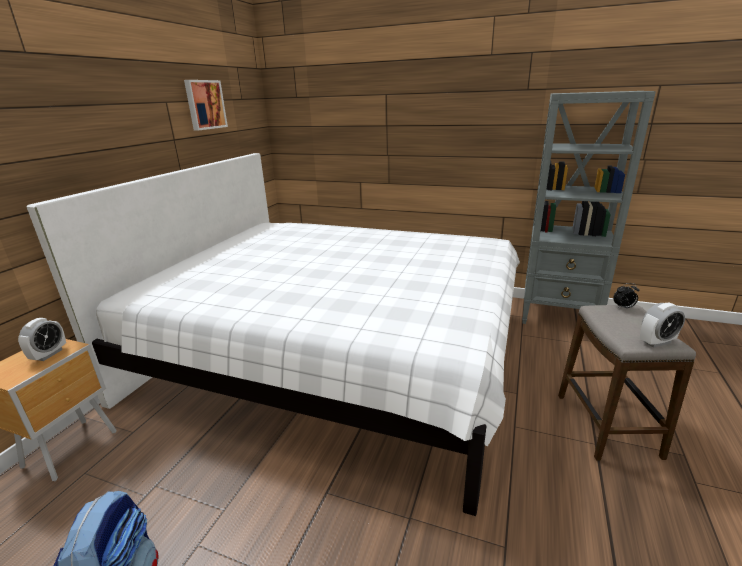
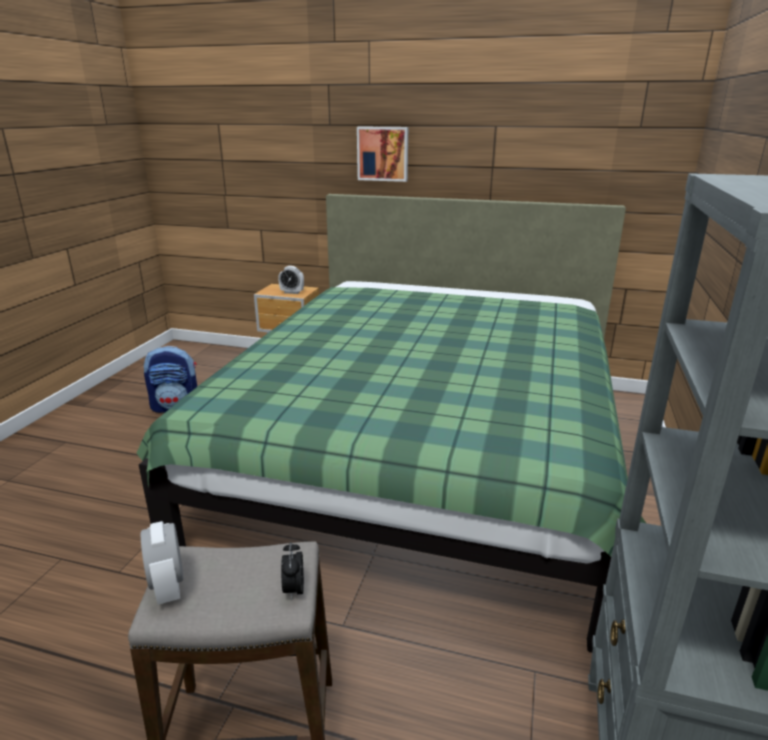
camera: 85 degrees right, 0 degrees up
white bed [27,153,520,516] -> green bed [136,194,646,653]
picture [184,80,228,131] -> picture moved to [357,127,408,182]

